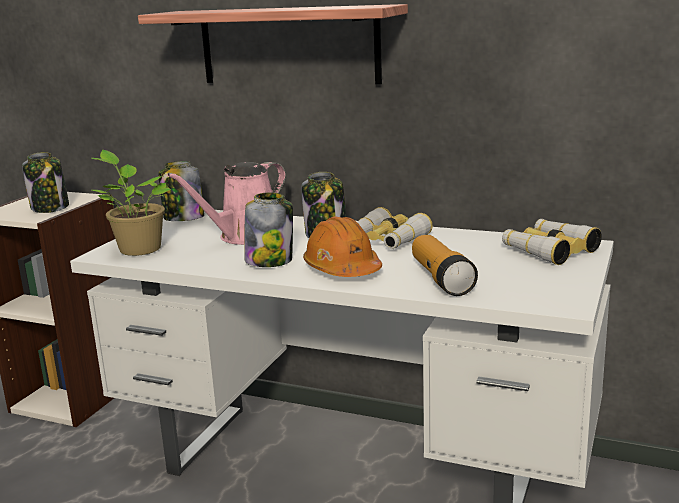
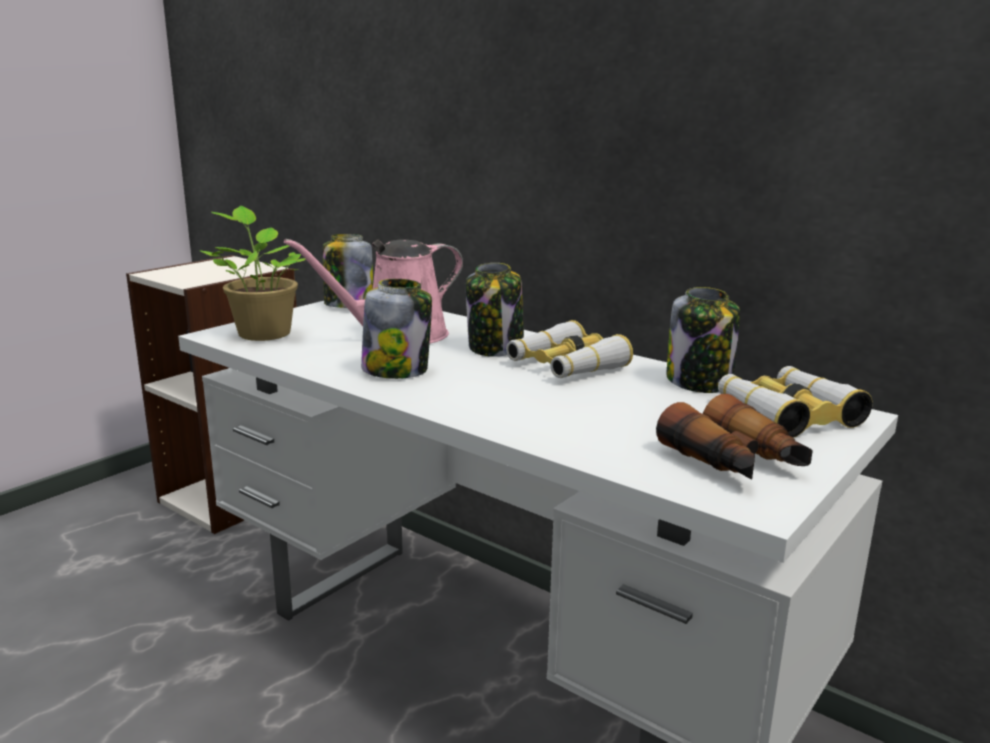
camera: 15 degrees right, 0 degrees up
jar [22,152,69,213] -> jar moved to [666,287,740,393]
shelf [138,4,408,84] -> none
orange hard hat [303,217,382,277] -> none
flashlight [412,235,478,296] -> none
none -> binoculars [656,394,813,480]

